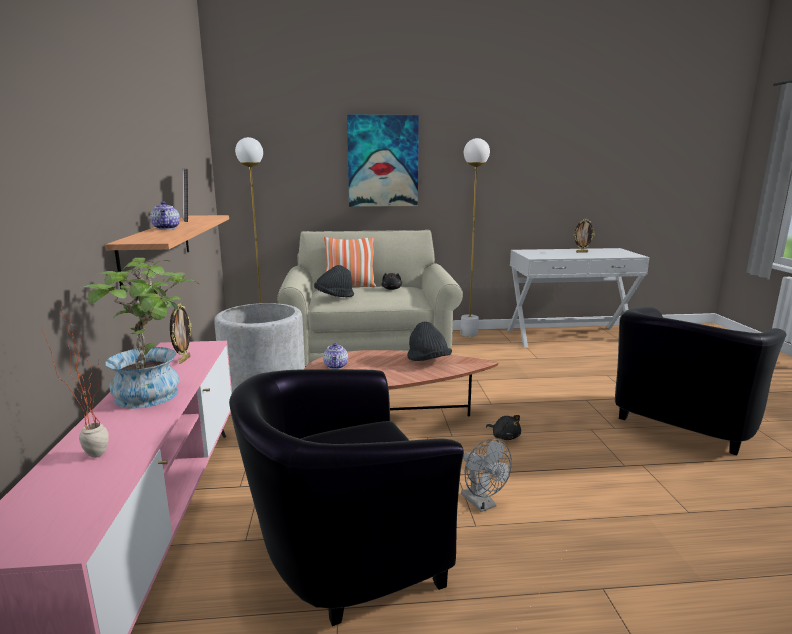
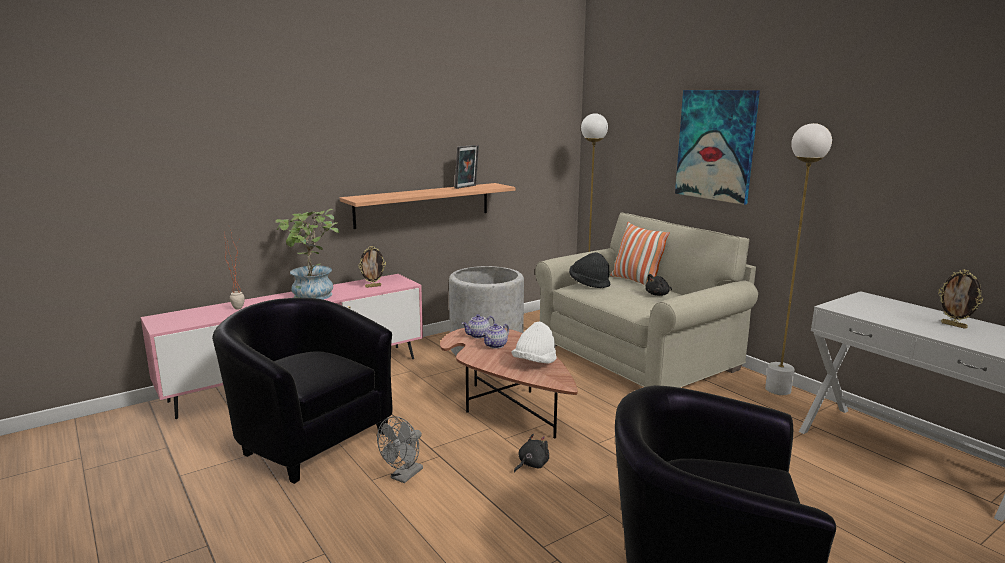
camera: 60 degrees right, 0 degrees up
teapot [150,201,180,230] -> teapot moved to [482,323,509,349]
black hat [407,322,452,361] -> white hat [511,322,557,364]
black plush toy [486,415,521,440] -> black plush toy turned 150 degrees counterclockwise [514,434,549,473]

